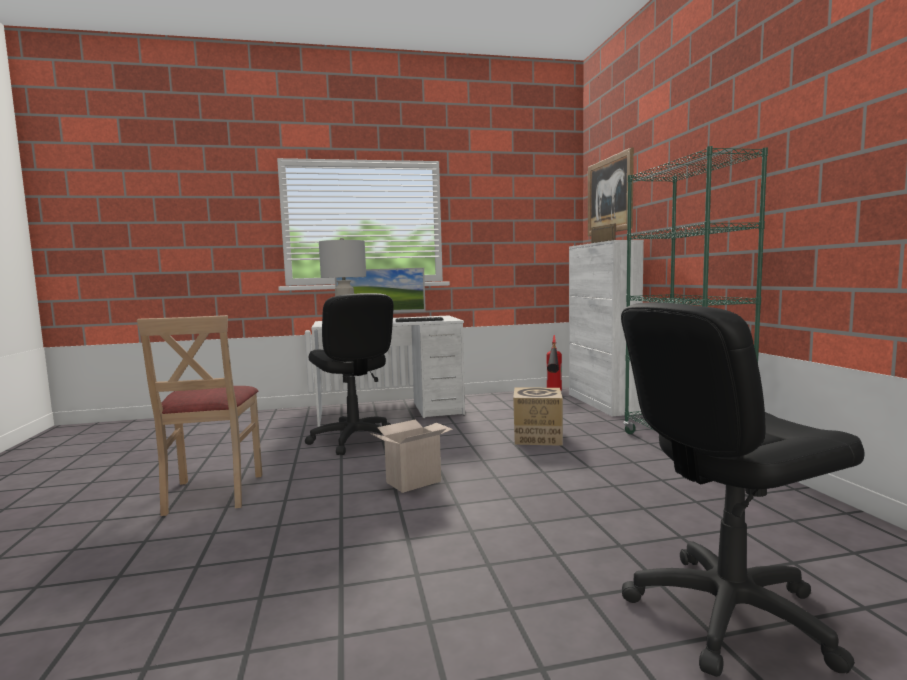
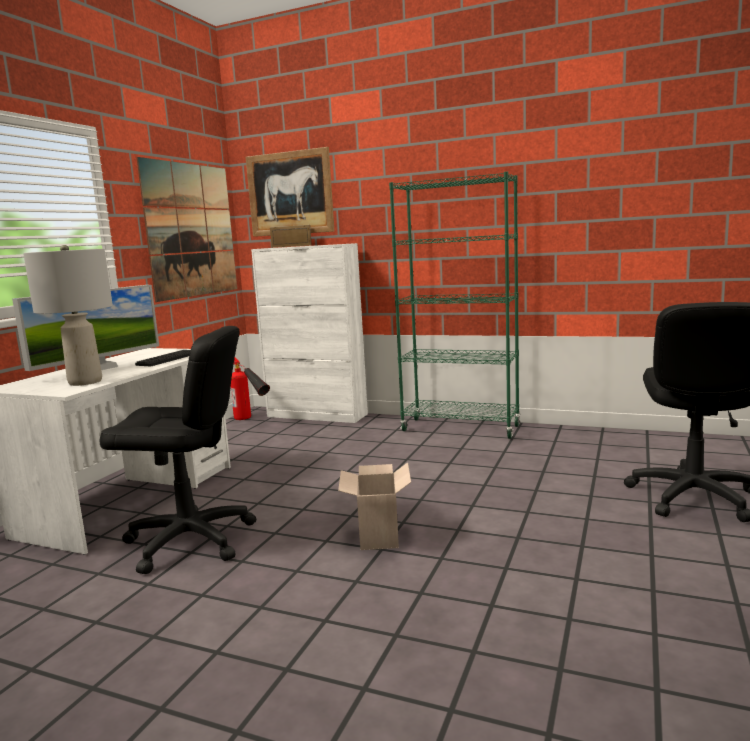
camera: 55 degrees left, 5 degrees up
beige chair [137,315,262,516] -> none
cardboard box [513,388,563,446] -> none
none -> picture [136,157,237,302]

